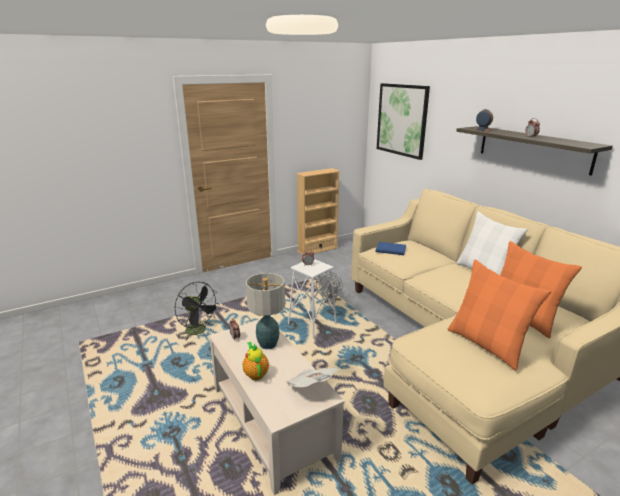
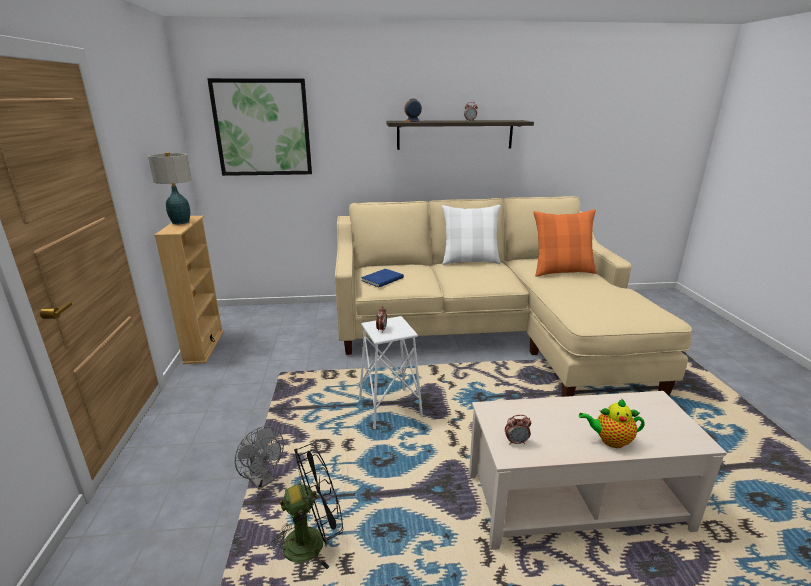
camera: 65 degrees left, 0 degrees up
table lamp [246,273,285,349] -> table lamp moved to [148,152,191,224]
newspaper [286,368,339,387] -> none
grey fan [316,272,343,304] -> grey fan moved to [235,426,284,490]
orange pillow [447,260,551,370] -> none

